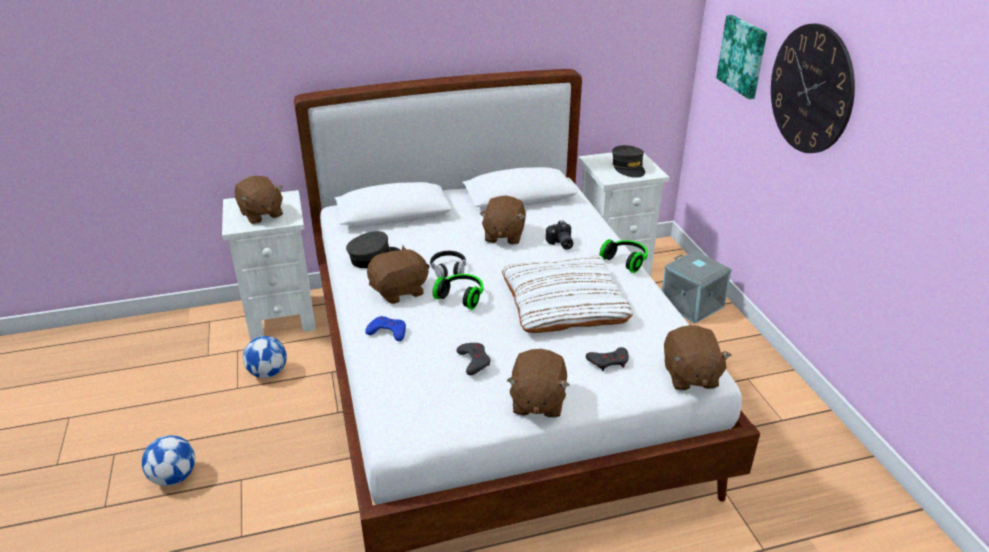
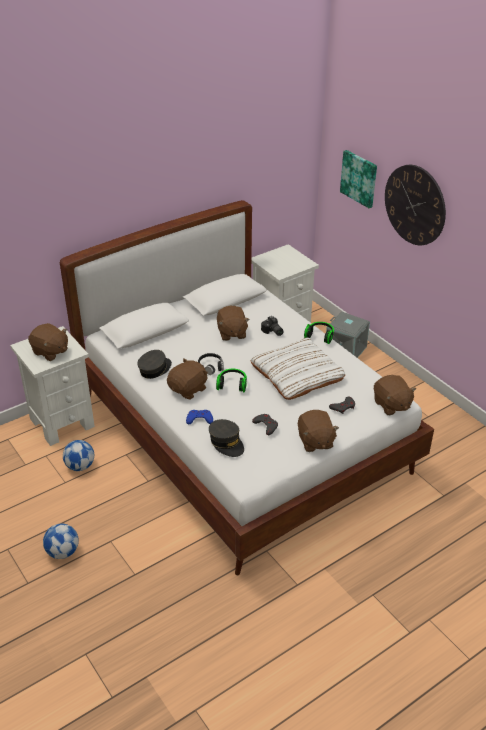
camera: 20 degrees left, 5 degrees up
grey cap [612,145,645,178] -> grey cap moved to [209,419,244,457]

